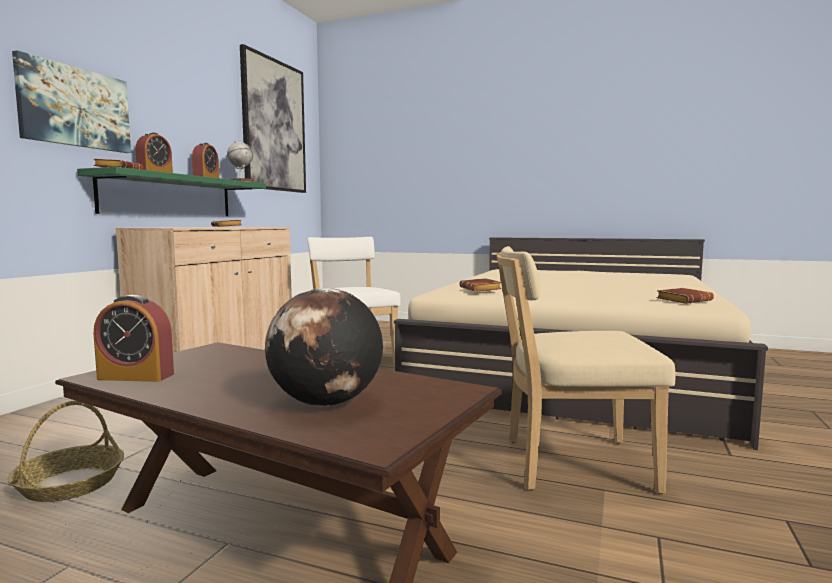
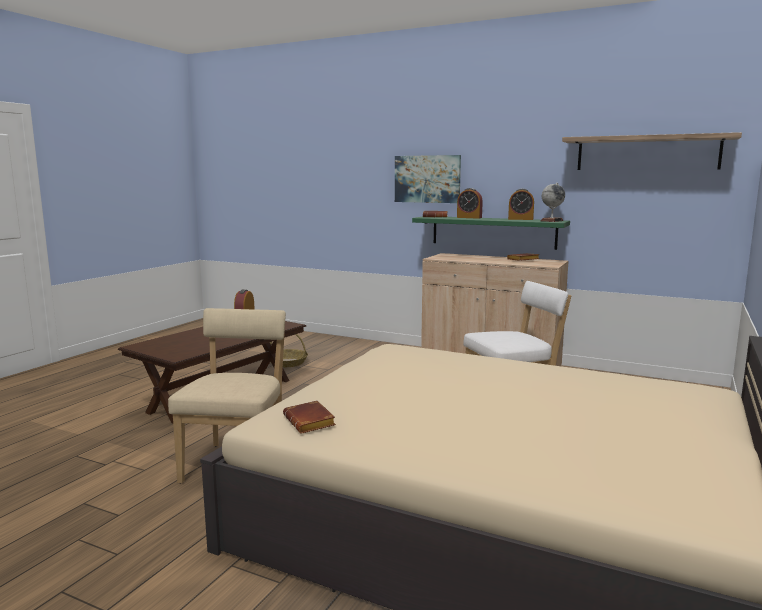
camera: 95 degrees right, 5 degrees up
picture [240,44,306,193] -> shelf [562,132,742,170]
globe [265,288,383,406] -> none
brown book [459,278,502,292] -> none

